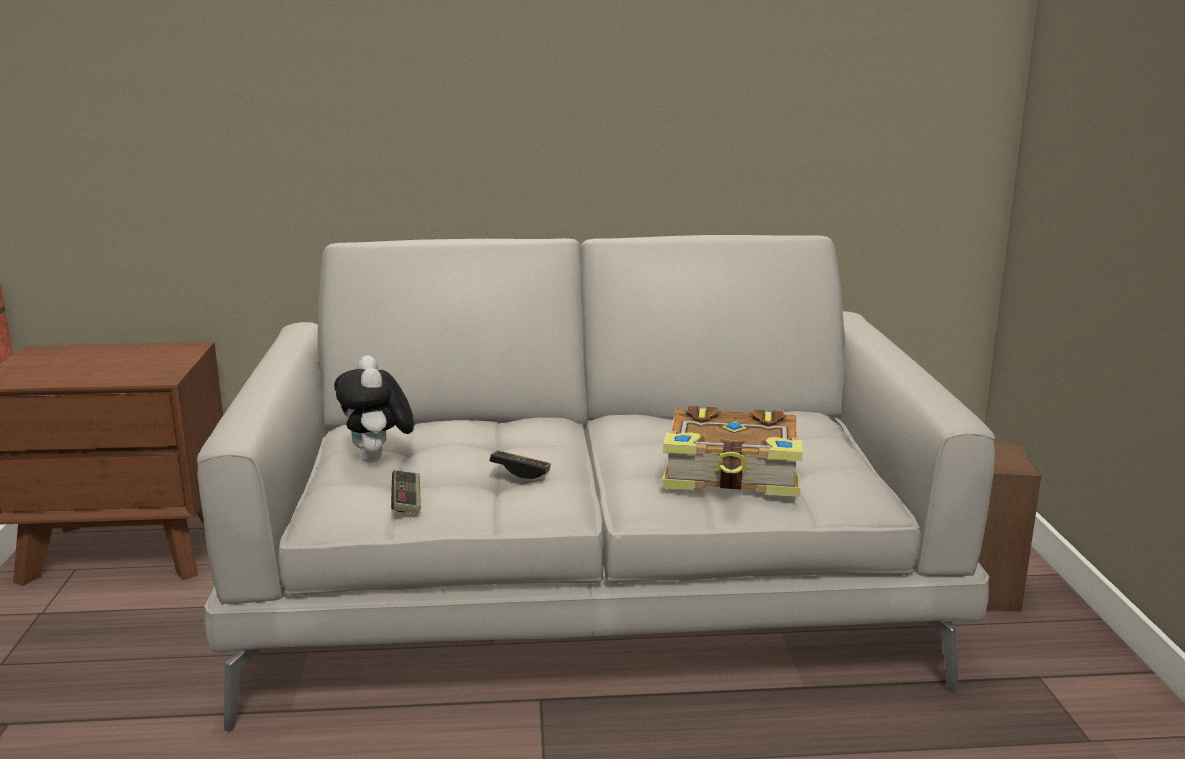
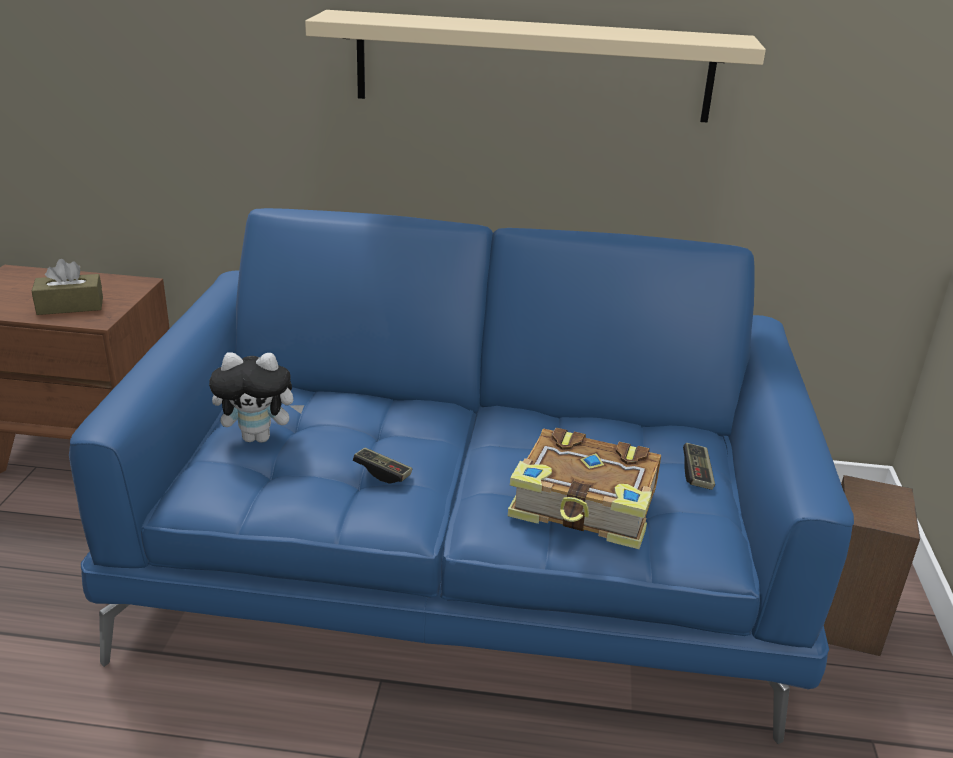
camera: 10 degrees right, 10 degrees up
grey sofa [197,235,995,732] -> blue sofa [69,208,854,744]
plush toy [334,355,414,462] -> plush toy turned 90 degrees counterclockwise [209,352,304,443]
game controller [391,470,421,513] -> game controller moved to [683,443,715,490]
none -> brown tissue box [32,259,103,315]
none -> beige shelf [305,10,766,123]

